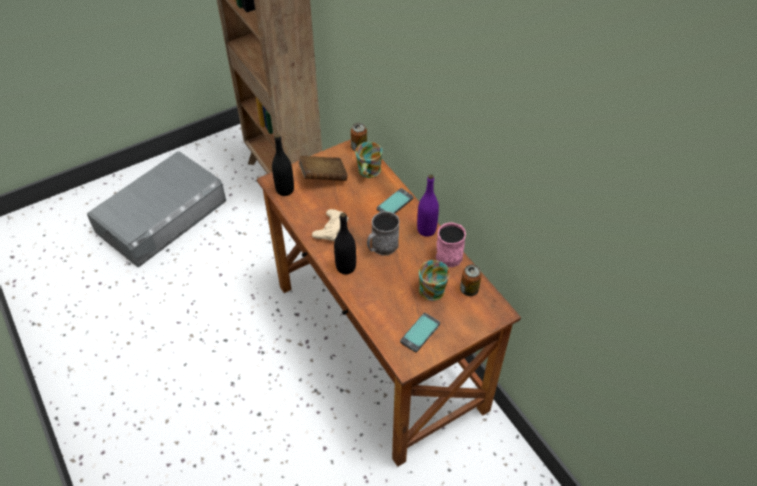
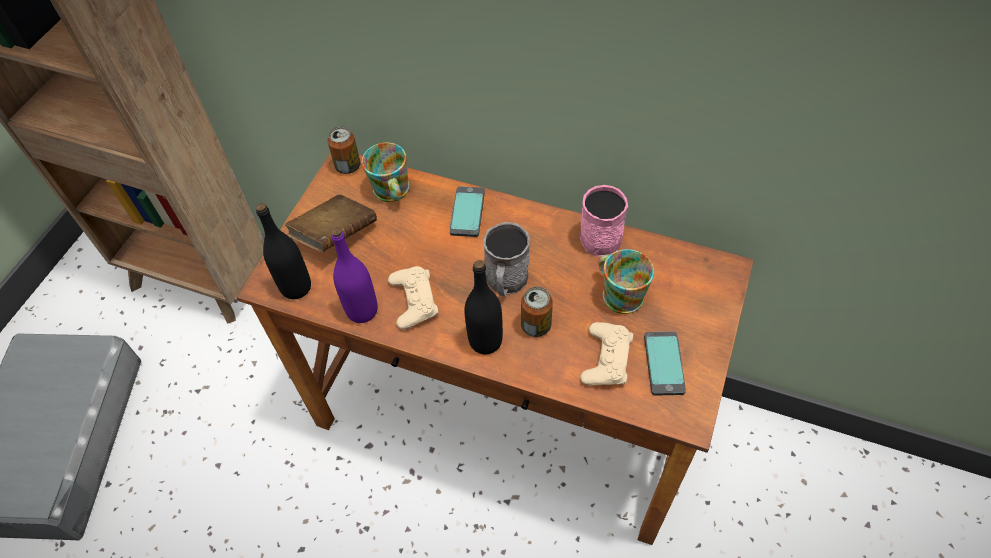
camera: 35 degrees left, 5 degrees up
purple bottle [417,174,439,237] -> purple bottle moved to [331,228,378,323]
can [460,264,482,296] -> can moved to [521,287,553,337]
none -> beige game controller [580,322,633,385]

